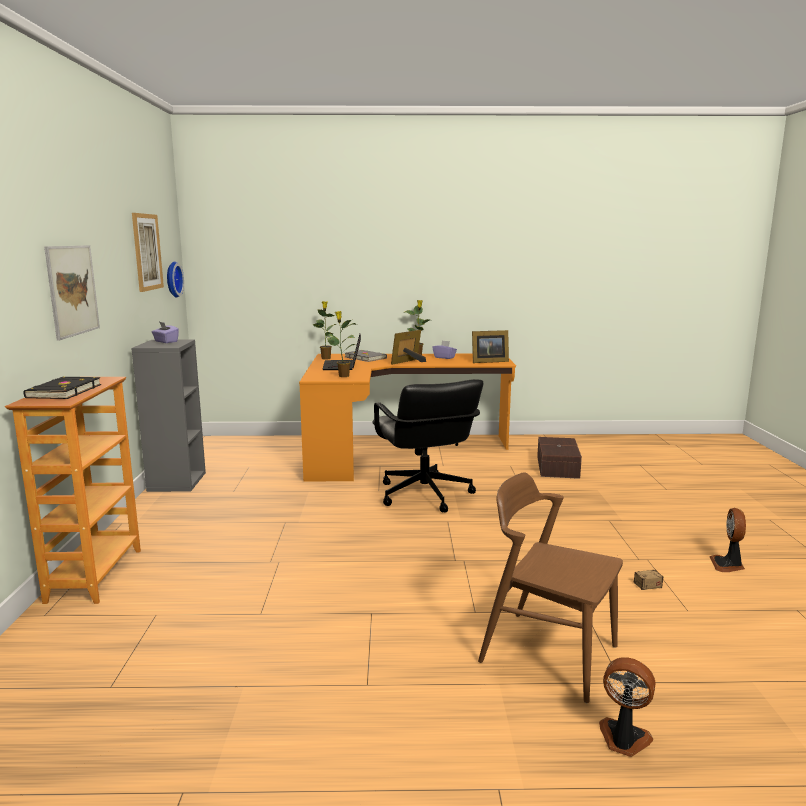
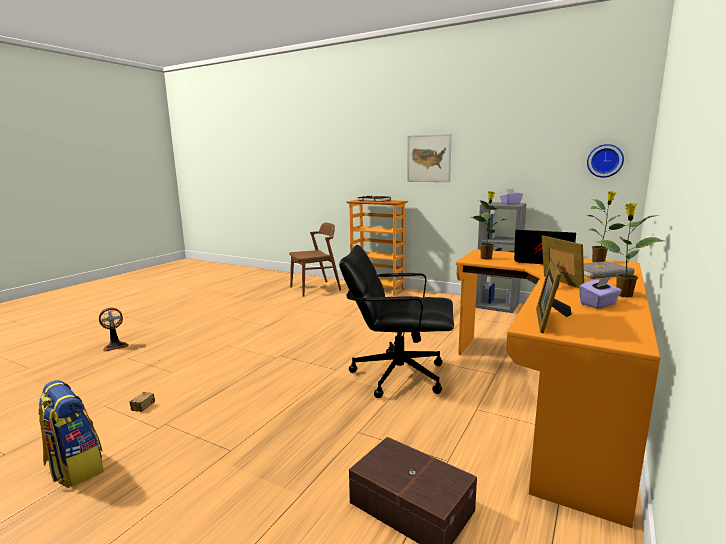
camera: 120 degrees right, 0 degrees up
picture [132,213,164,292] -> none
brown chair [478,473,623,703] -> brown chair moved to [289,222,341,297]
fan [710,508,746,572] -> backpack [39,380,104,488]

